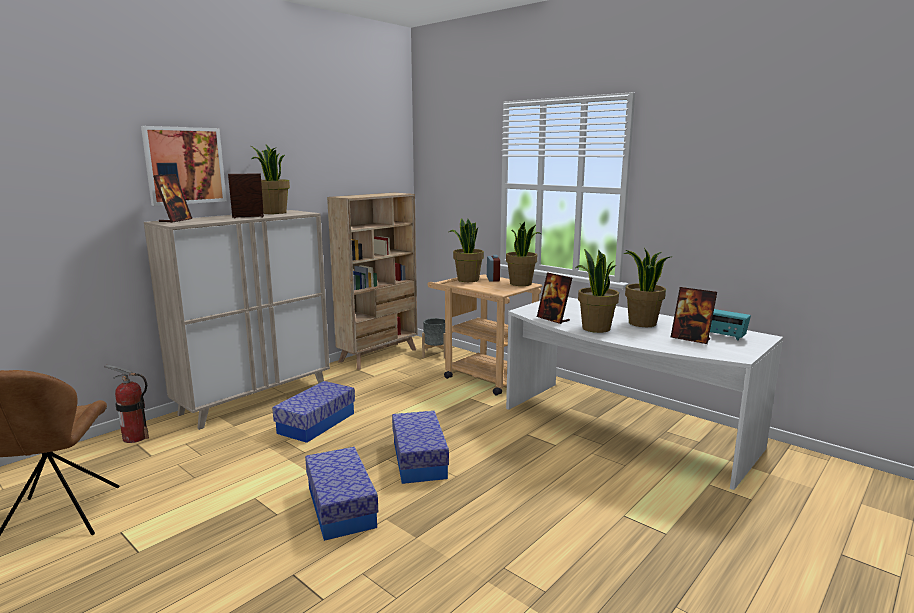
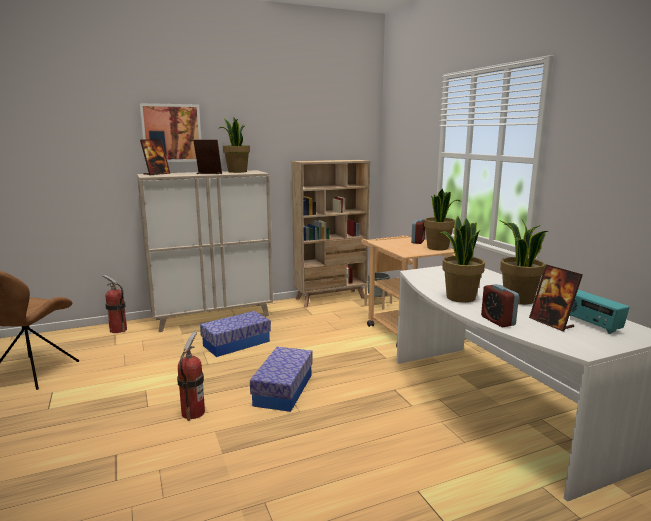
camera: 25 degrees right, 0 degrees up
storage box [305,447,378,541] -> fire extinguisher [177,332,205,421]
potted plant [449,218,484,282] -> none
picture frame [537,272,572,324] -> none
none -> alarm clock [481,284,519,327]

